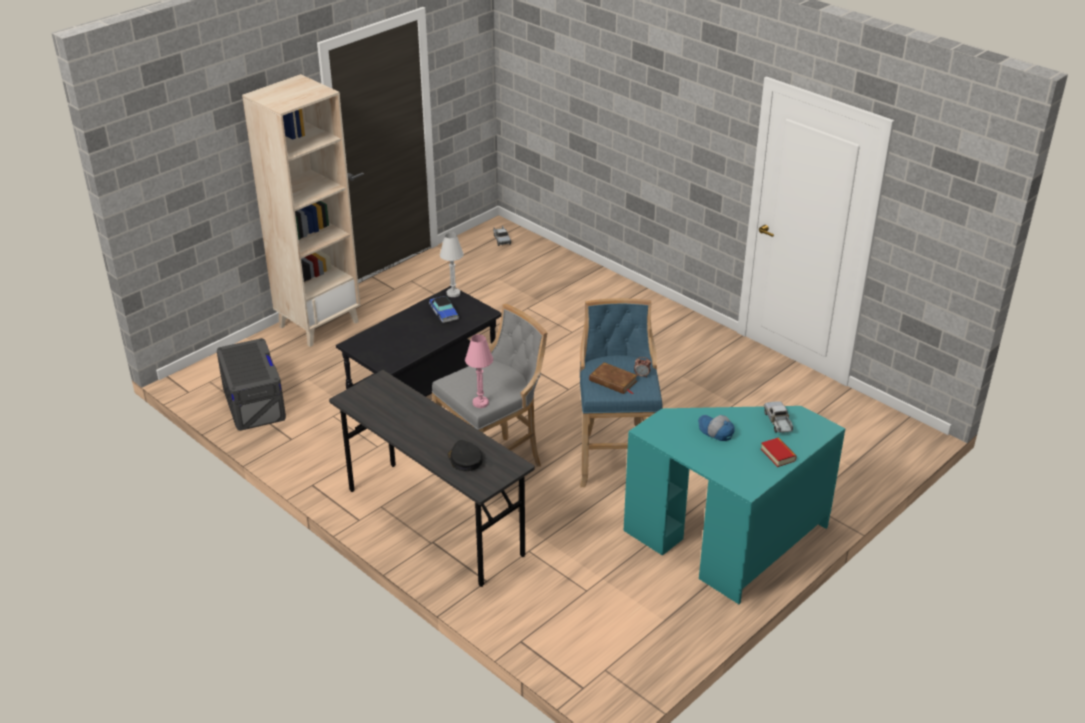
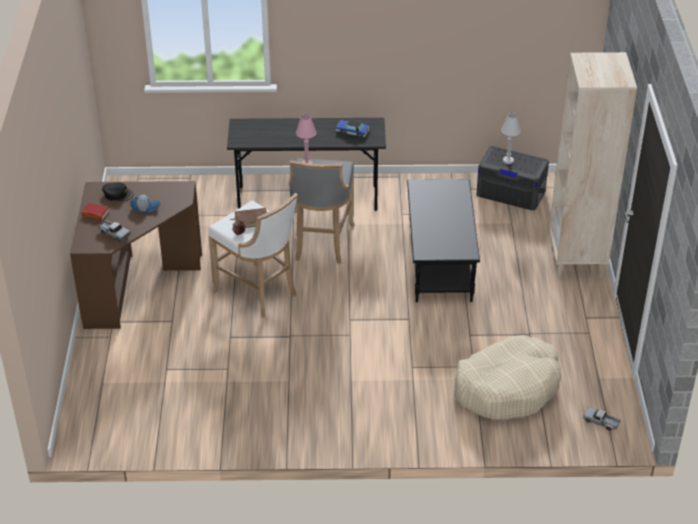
camera: 135 degrees right, 5 degrees up
toy car [429,296,459,323] -> toy car moved to [335,119,370,137]
white table lamp [440,232,464,297] -> white table lamp moved to [501,113,521,164]
black cap [448,440,483,471] -> black cap moved to [102,183,134,201]
blue stool [580,298,663,487] -> white stool [208,193,298,318]
turquoise desk [624,406,846,604] -> brown desk [70,181,202,329]
none -> beige dog bed [454,335,561,420]

